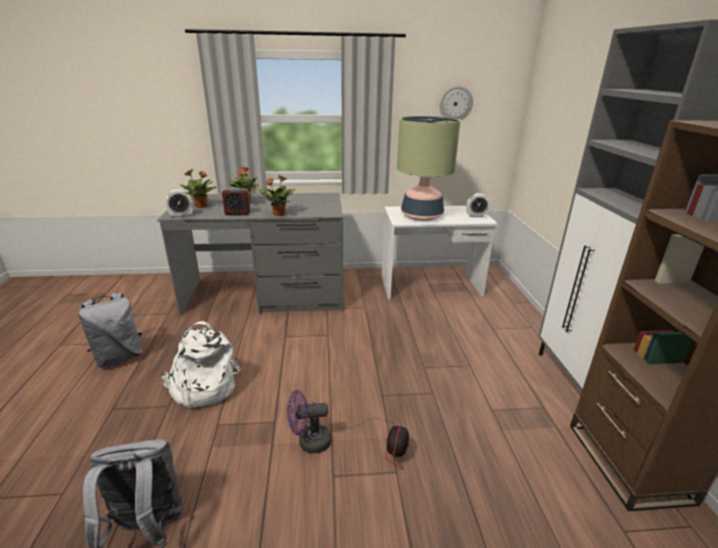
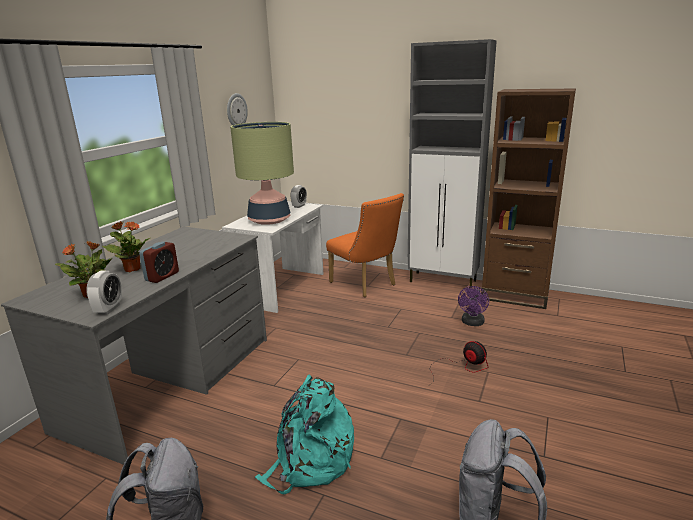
camera: 60 degrees left, 5 degrees down
white backpack [161,321,241,408] -> turquoise backpack [255,375,354,494]
potted plant [258,175,296,216] -> none
purple fan [287,390,331,453] -> purple fan moved to [458,286,489,326]
none -> orange chair [326,193,404,297]

